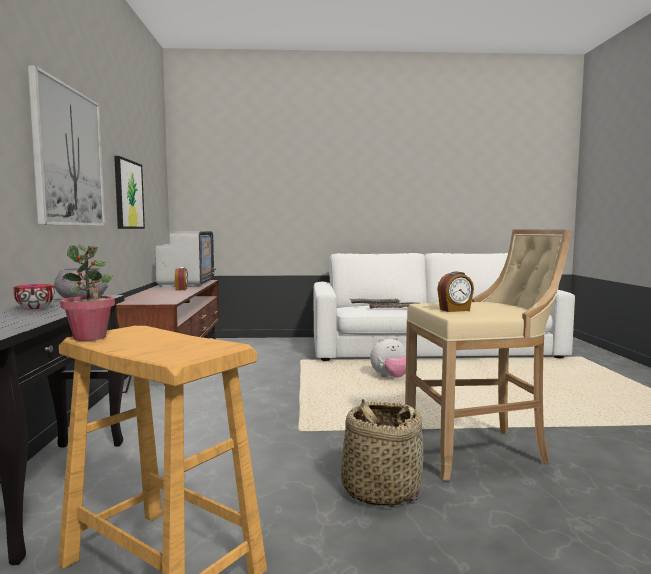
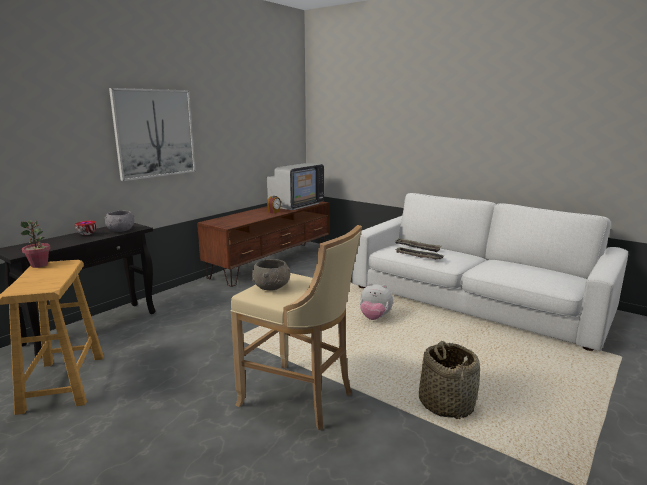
camera: 40 degrees right, 10 degrees up
picture [114,156,145,229] -> none
basket [339,399,426,507] -> basket moved to [419,341,480,419]
alarm clock [437,271,474,312] -> grey bowl [252,259,290,291]

